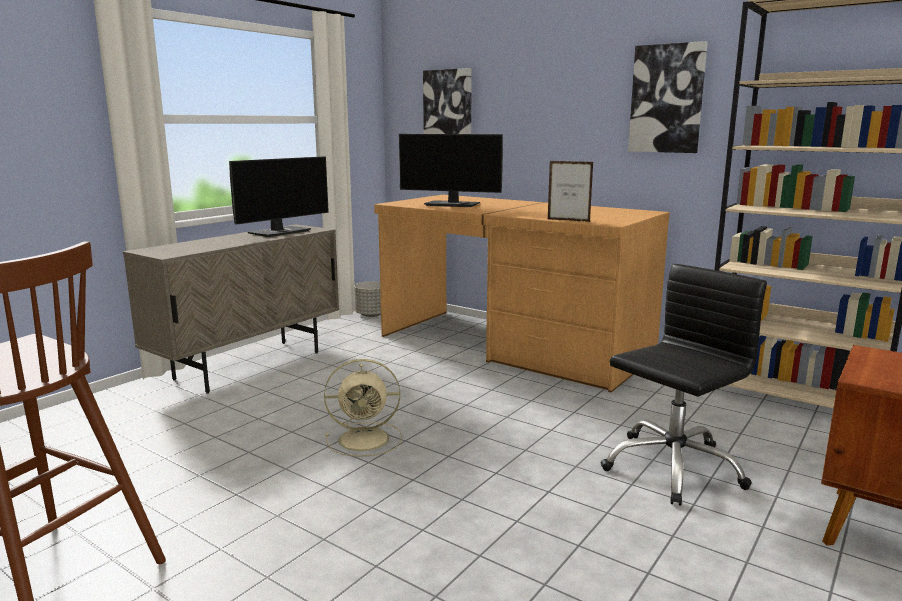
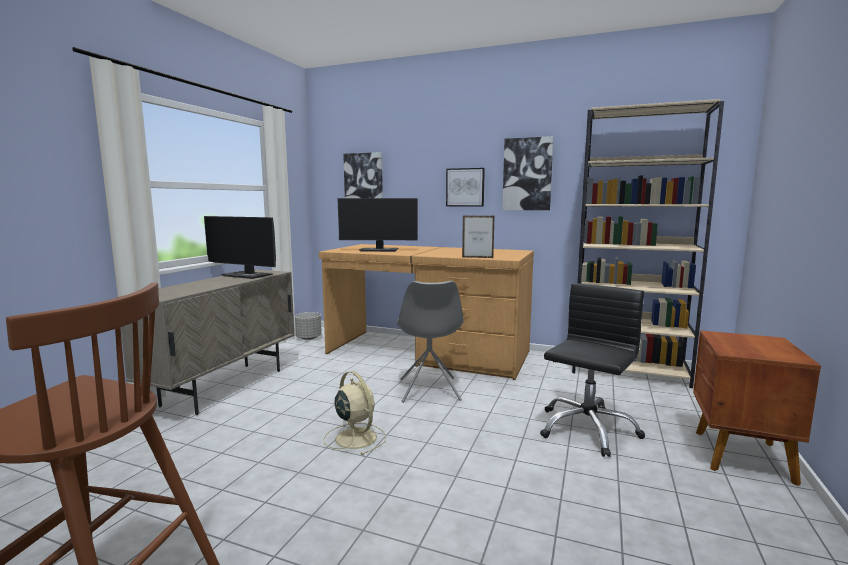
camera: 15 degrees left, 5 degrees down
monitor [229,156,329,237] -> monitor turned 90 degrees clockwise [204,216,276,279]
beige fan [324,359,402,457] -> beige fan turned 105 degrees counterclockwise [323,371,386,455]
none -> grey chair [397,281,464,403]
none -> picture [446,168,485,207]

